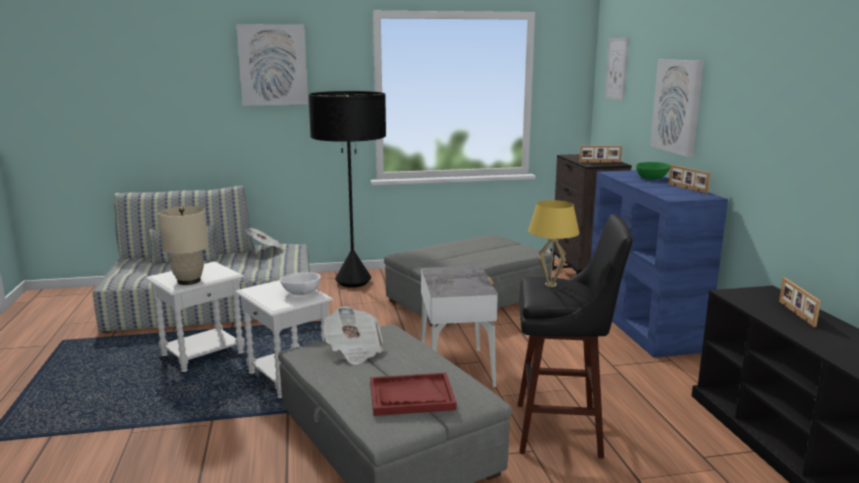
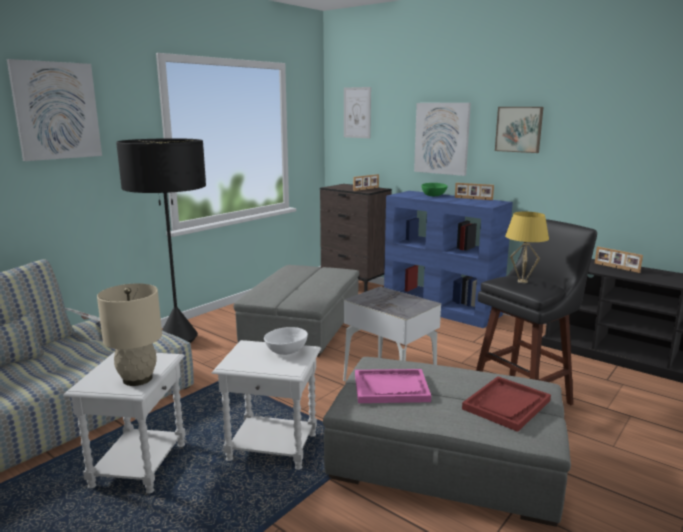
camera: 40 degrees left, 0 degrees up
newspaper [323,307,383,365] -> pink tray [355,369,431,403]
none -> picture [495,107,543,153]

